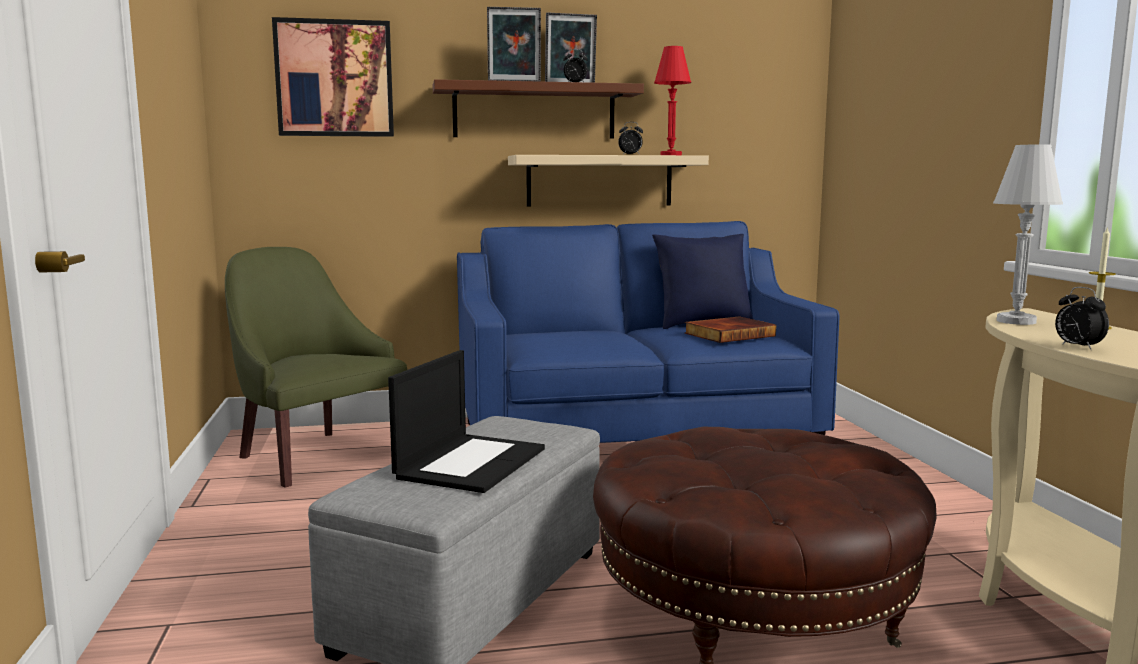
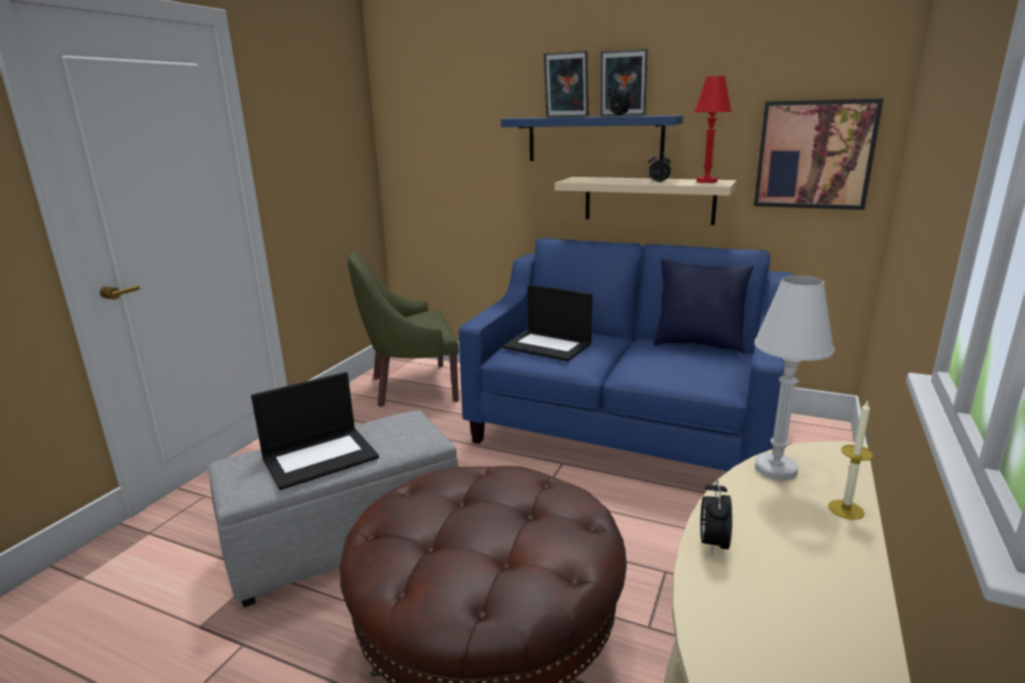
camera: 35 degrees right, 10 degrees up
green armchair [225,247,407,488] -> green armchair turned 90 degrees counterclockwise [348,252,459,407]
picture [272,17,394,137] -> picture moved to [754,99,883,210]
brown shelf [433,79,644,138] -> blue shelf [501,115,683,161]
book [684,316,776,343] -> none
none -> laptop [503,285,592,361]

